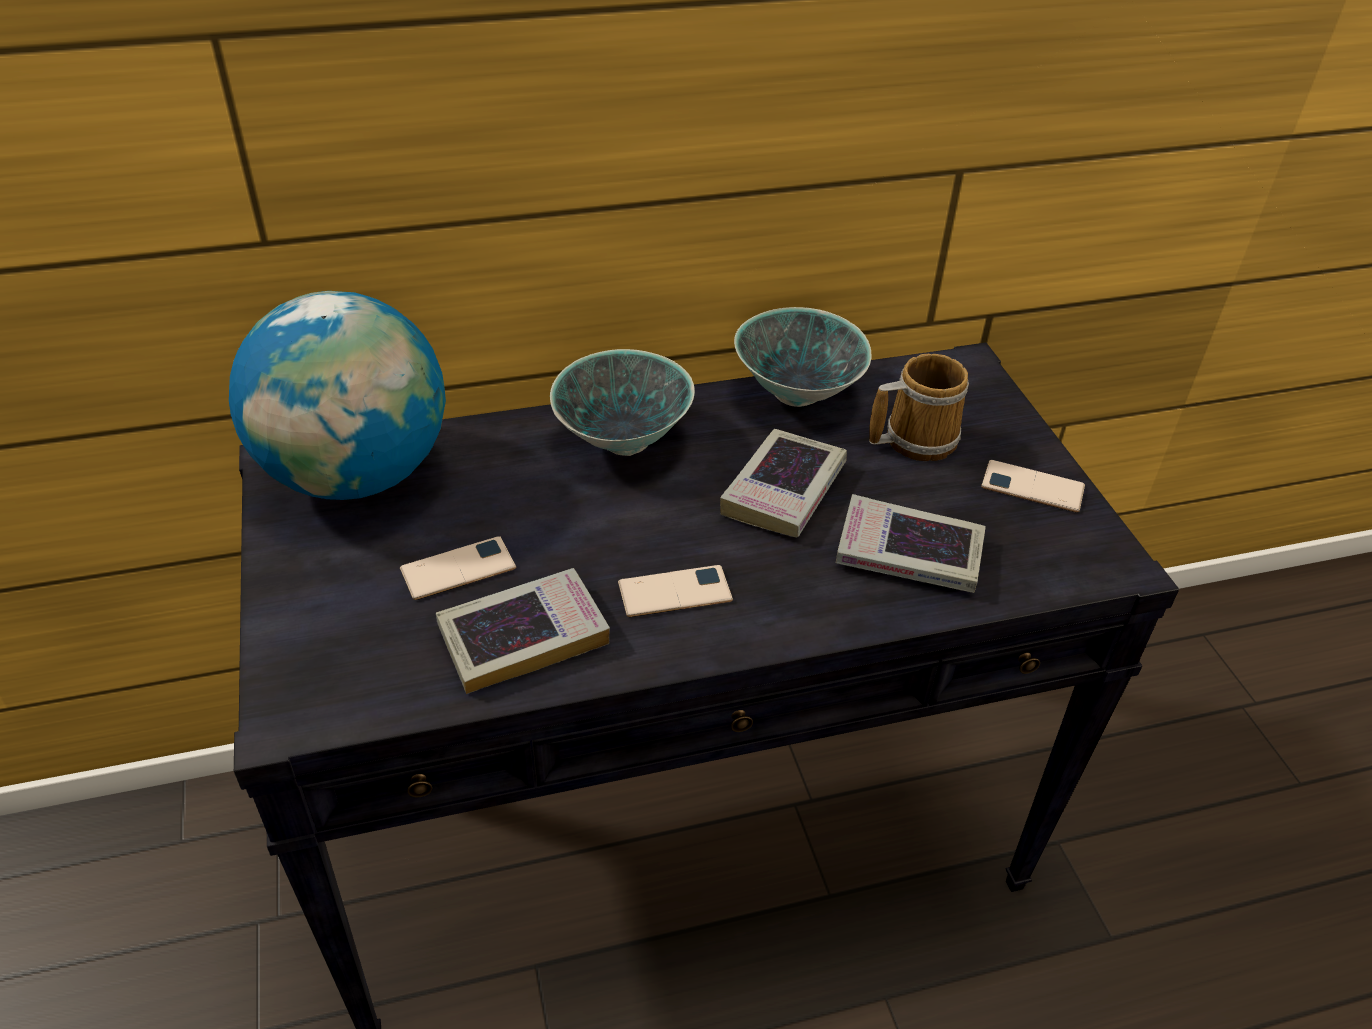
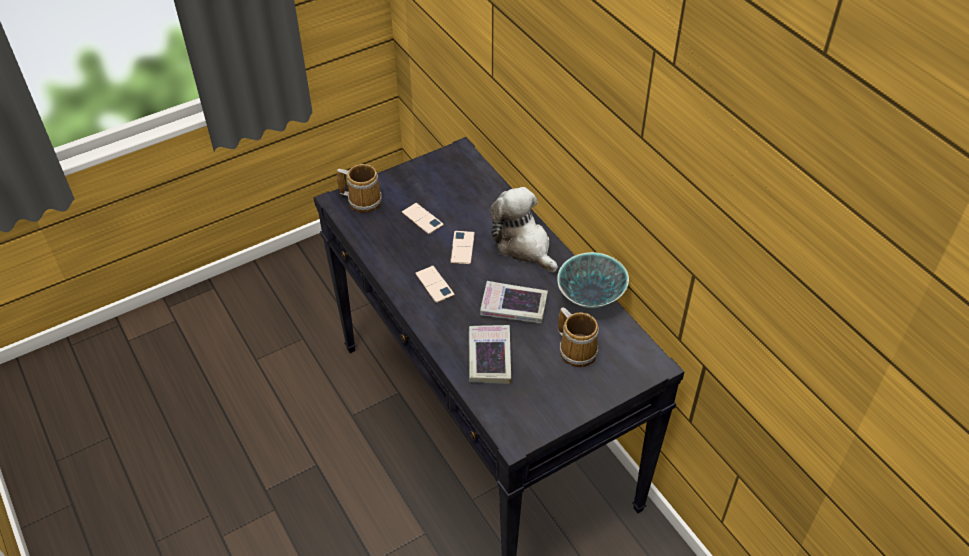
camera: 75 degrees right, 5 degrees up
globe [229,291,446,500] -> none
book [436,568,610,694] -> none
bowl [550,349,695,456] -> plush toy [491,187,558,272]
phone [981,460,1085,513] -> phone moved to [450,231,475,264]
none -> mug [337,164,382,213]

